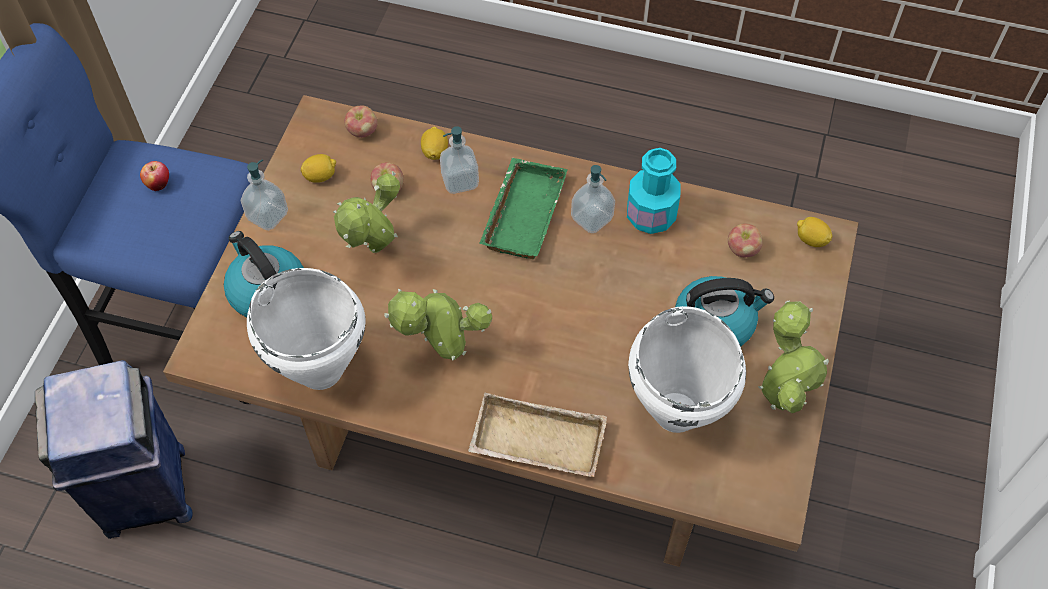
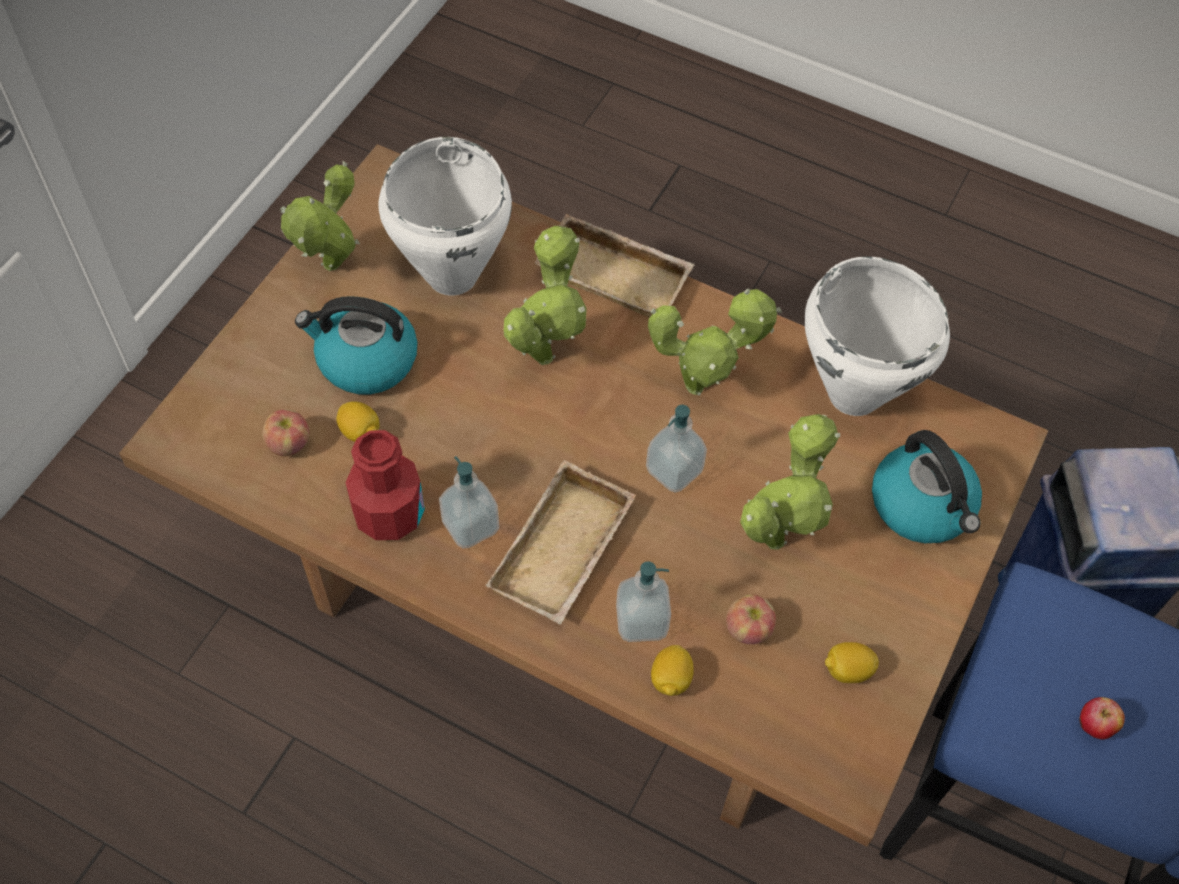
camera: 170 degrees left, 0 degrees up
soap dispenser [241,160,288,230] -> soap dispenser moved to [646,405,707,493]
apple [345,106,378,138] -> none
green tray [479,158,568,259] -> beige tray [485,460,636,625]
turquoise bottle [627,148,680,234] -> red bottle [345,430,425,540]
lemon [797,217,832,247] -> lemon moved to [337,401,380,442]
none -> potted plant [504,226,587,365]

